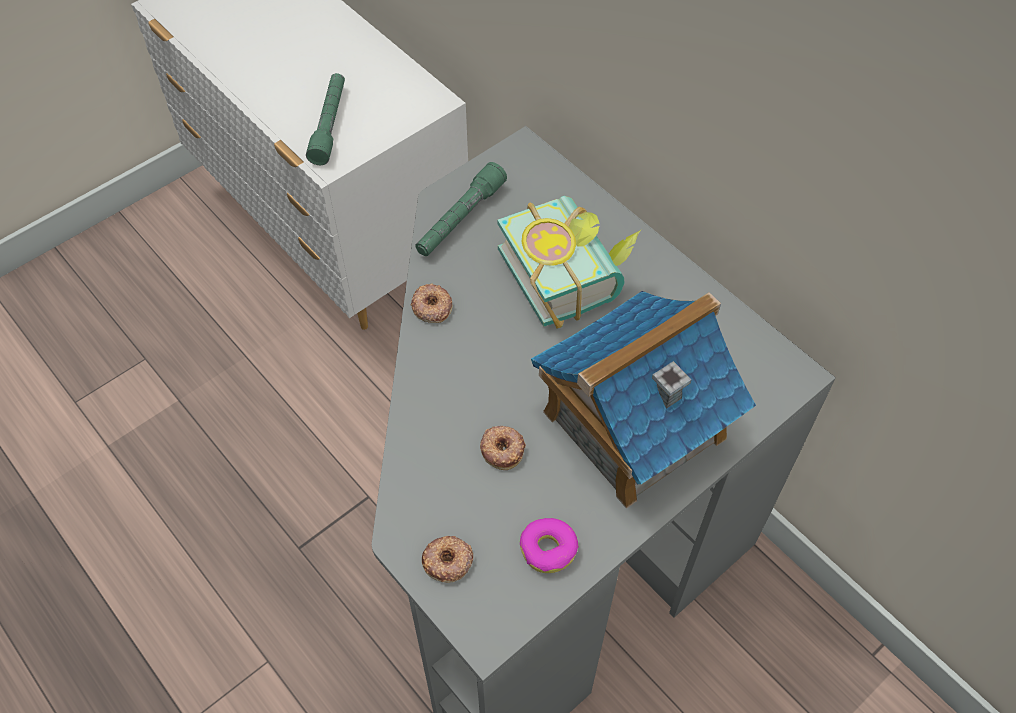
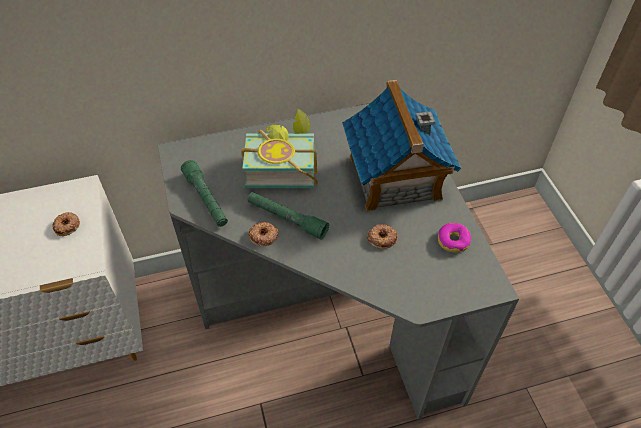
camera: 65 degrees left, 5 degrees down
green flashlight [306,73,345,165] -> green flashlight moved to [248,192,329,240]
donut [422,536,474,583] -> donut moved to [52,212,80,236]

